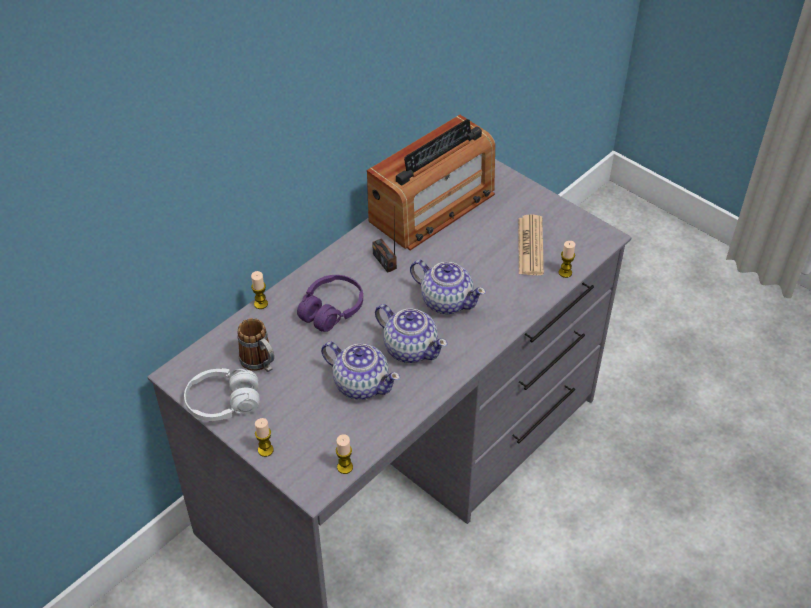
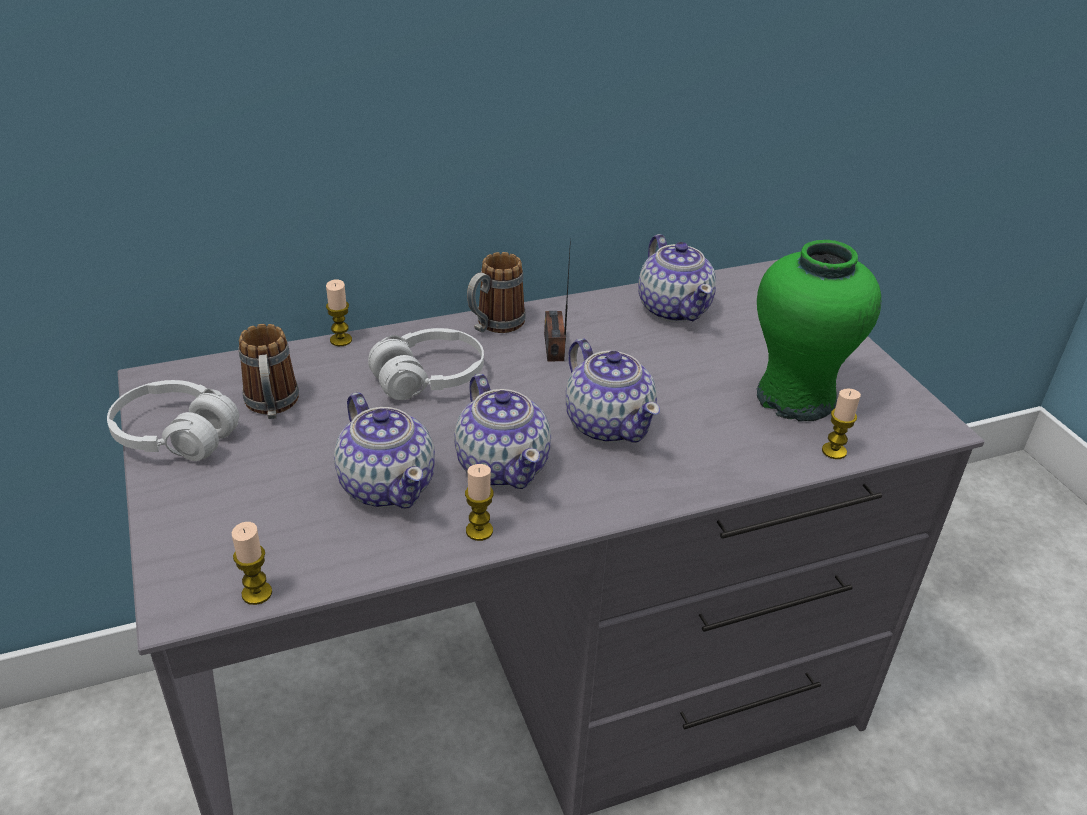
camera: 25 degrees right, 10 degrees down
candle [255,418,274,457] -> candle moved to [465,464,494,541]
purple headphones [297,275,363,332] -> white headphones [368,328,484,400]
radio [367,115,495,250] -> teapot [638,234,716,323]
newspaper [519,215,544,275] -> green vase [757,240,882,422]
none -> mug [467,252,526,333]

